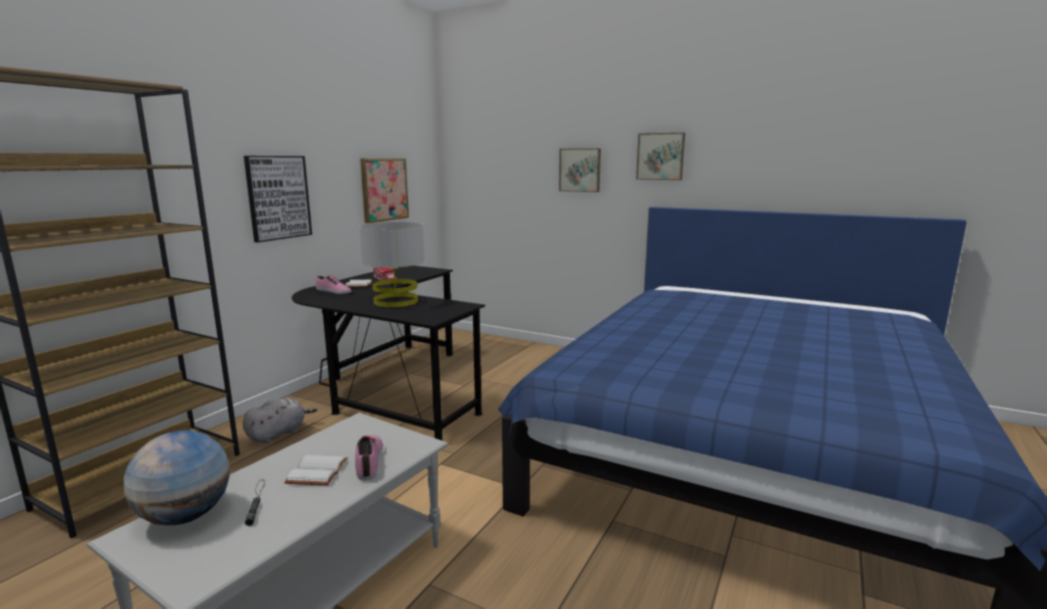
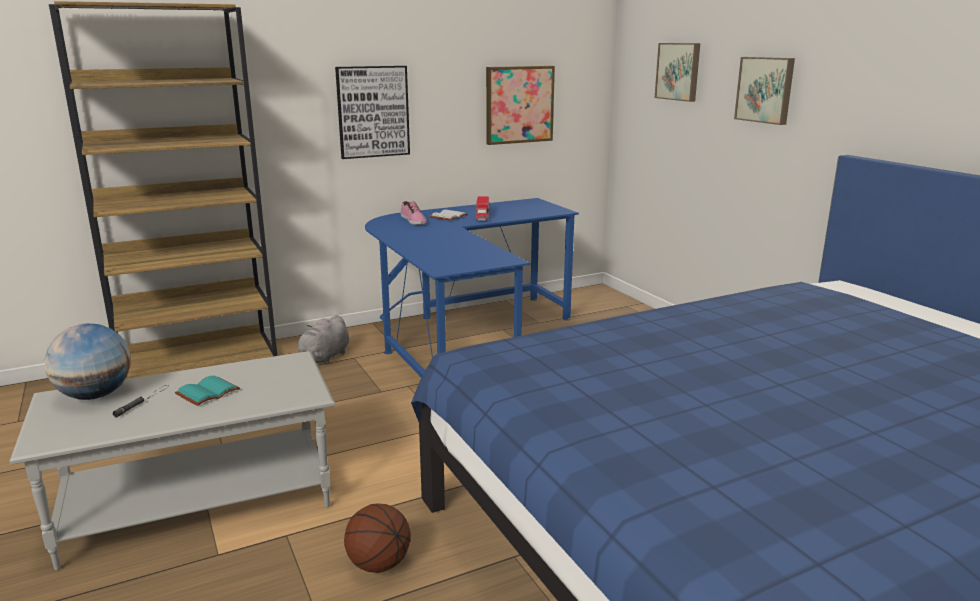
camera: 35 degrees right, 5 degrees up
grey plush toy [243,398,317,444] -> grey plush toy turned 135 degrees clockwise [288,315,349,365]
white book [284,455,348,485] -> turquoise book [175,375,240,406]
black desk [292,266,485,440] -> blue desk [365,198,579,378]
shoe [355,435,383,481] -> none
grey table lamp [359,222,425,307] -> none
picture [636,133,685,180] -> picture moved to [655,43,700,102]
none -> basketball [344,503,411,573]

